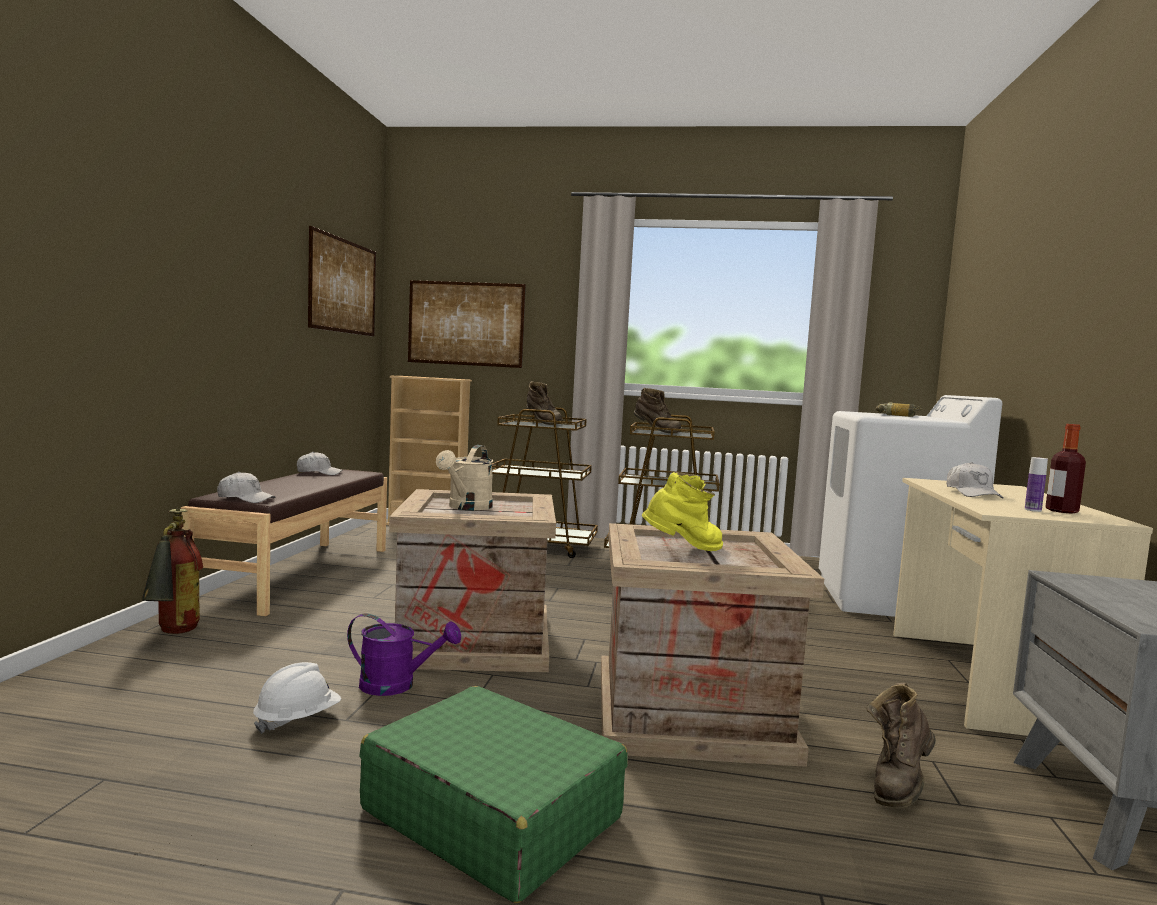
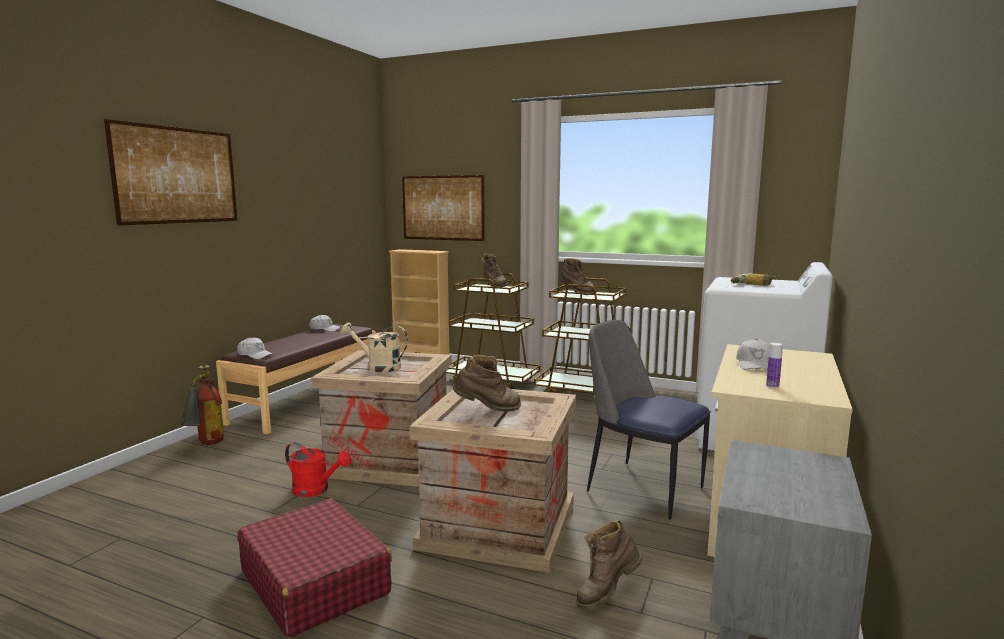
camera: 15 degrees right, 5 degrees up
white hard hat [253,662,341,734] -> none
picture [308,226,376,337] -> picture moved to [104,119,237,226]
purple watering can [347,613,461,696] -> red watering can [285,442,351,497]
green suitcase [359,686,628,903] -> red suitcase [238,499,392,638]
beige watering can [436,445,493,510] -> beige watering can turned 75 degrees clockwise [341,322,408,372]
yellow boot [642,472,723,551] -> brown boot [453,355,521,412]
bottle [1045,424,1086,514] -> none
none -> chair [587,320,711,520]

